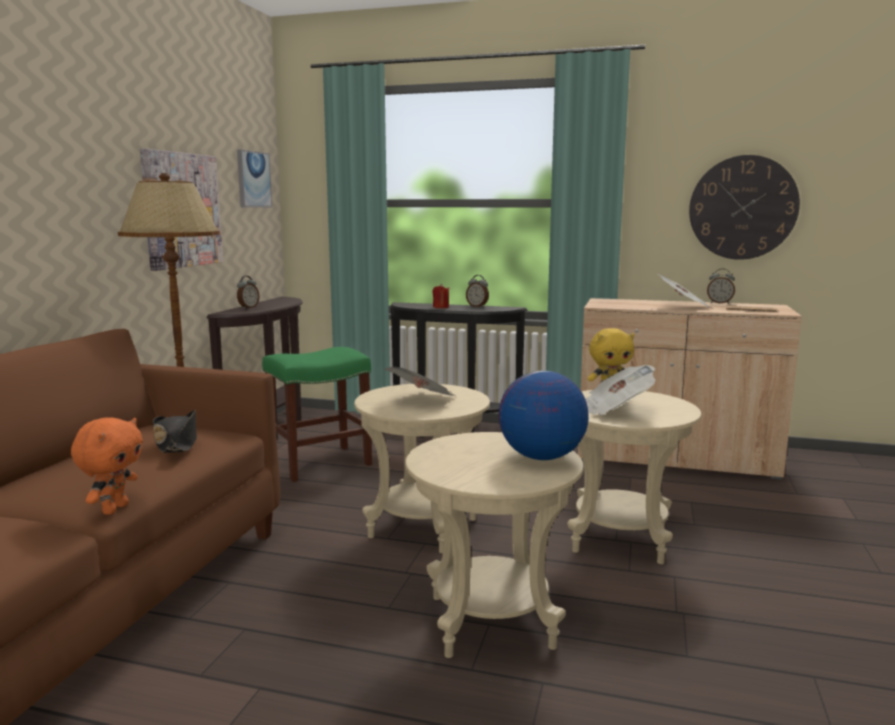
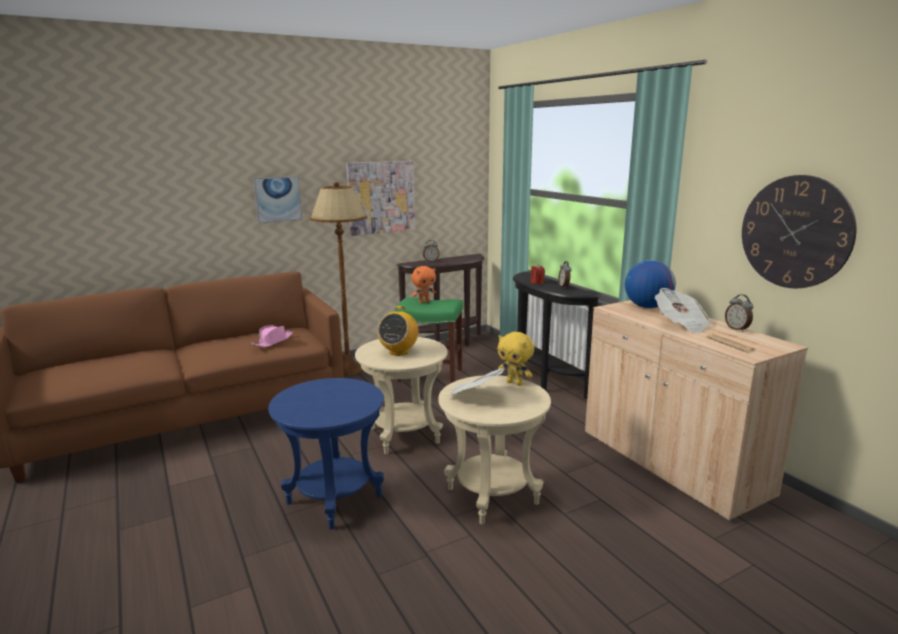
camera: 45 degrees right, 5 degrees up
orange plush toy [71,417,143,515] -> orange plush toy moved to [411,266,436,303]
black hat [153,410,197,453] -> pink hat [251,325,293,347]
picture [237,149,272,208] -> picture moved to [253,176,302,223]
newspaper [384,367,455,396] -> radio [378,306,418,356]
beige side table [406,432,584,658] -> blue side table [268,378,384,530]
globe [498,370,589,460] -> globe moved to [625,260,676,308]

